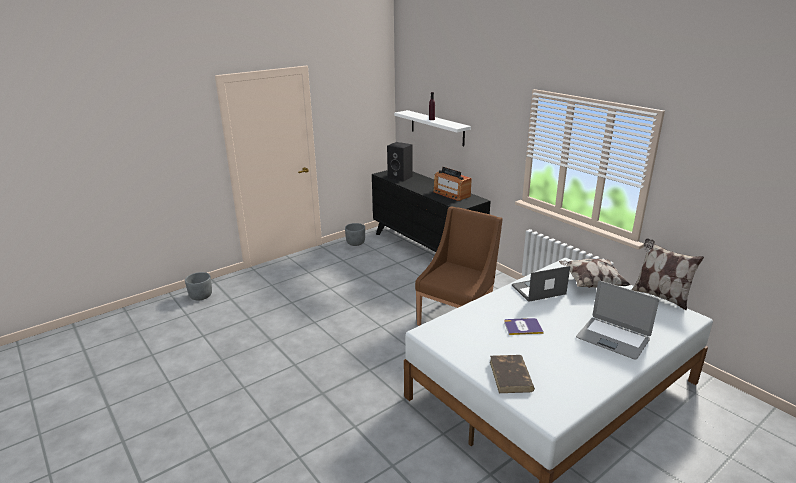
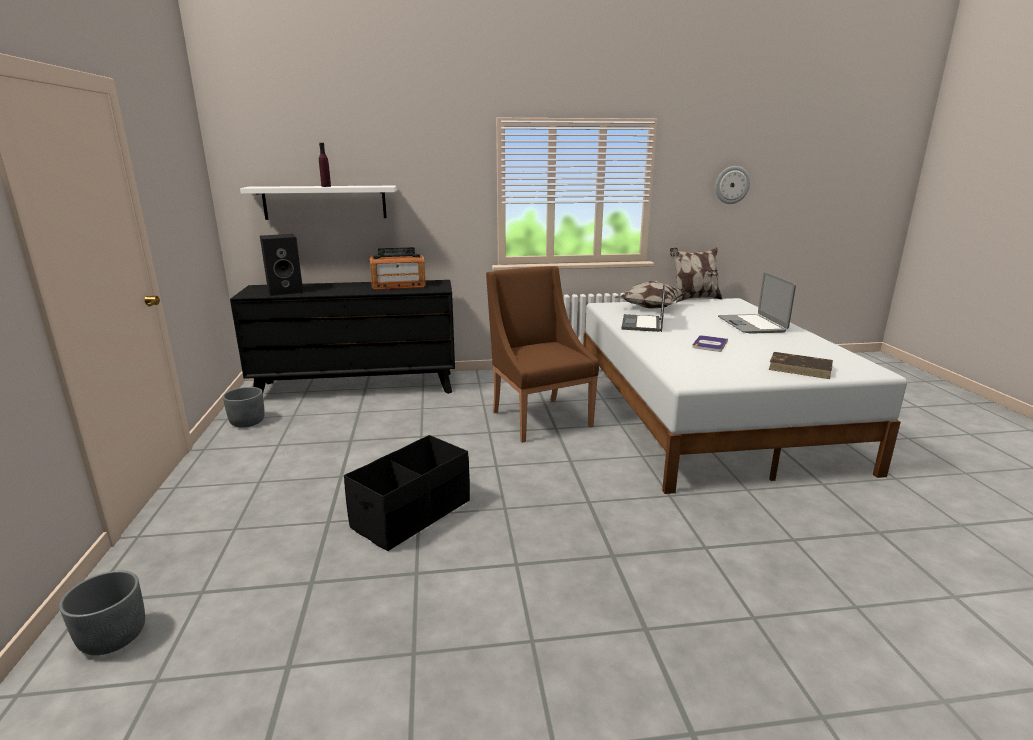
camera: 60 degrees left, 5 degrees down
laptop [576,281,659,360] -> laptop turned 105 degrees clockwise [718,272,796,334]
none -> black storage box [344,435,470,551]
none -> wall clock [715,166,750,204]

